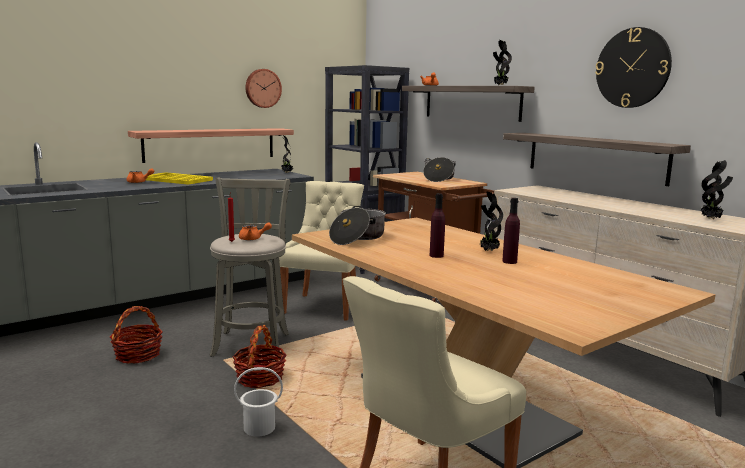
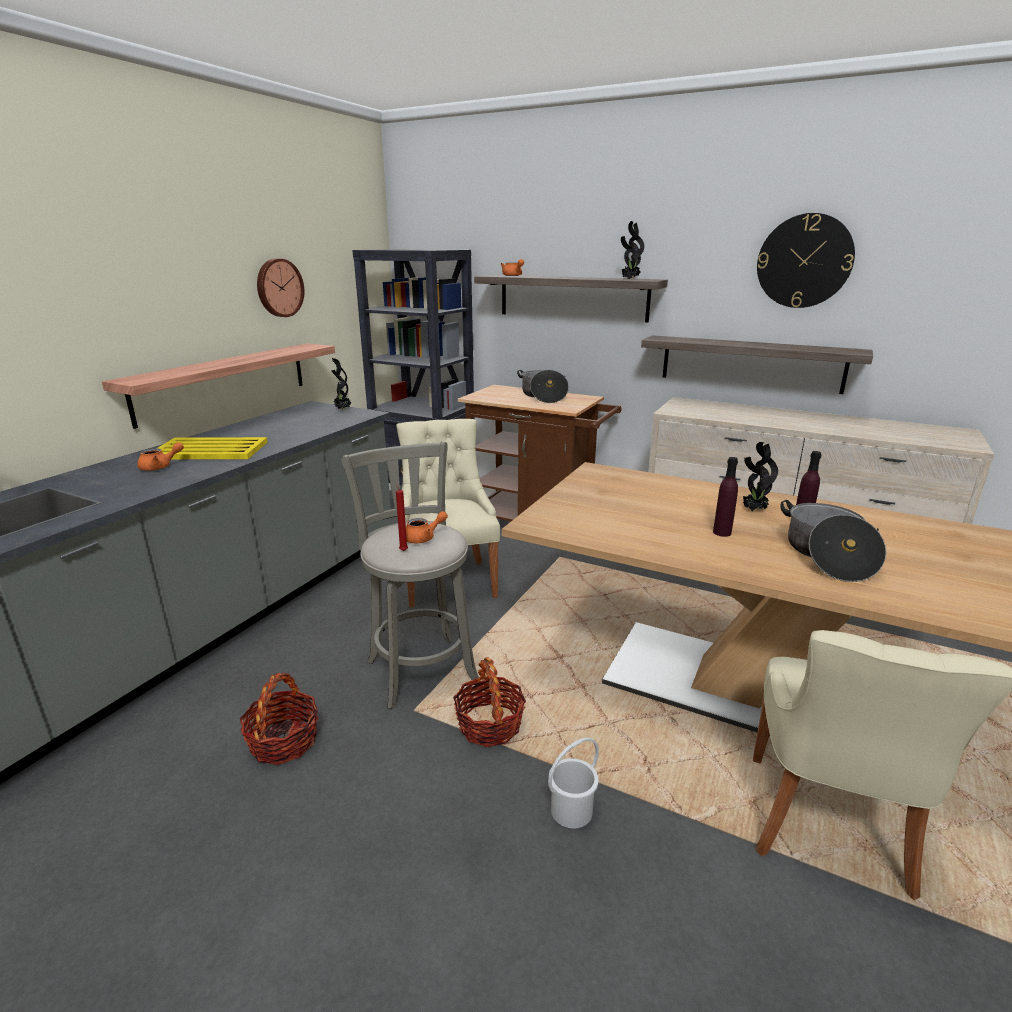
camera: 25 degrees left, 10 degrees up
cooking pot [329,206,386,245] -> cooking pot moved to [780,500,886,582]
potted plant [701,160,733,220] -> none

